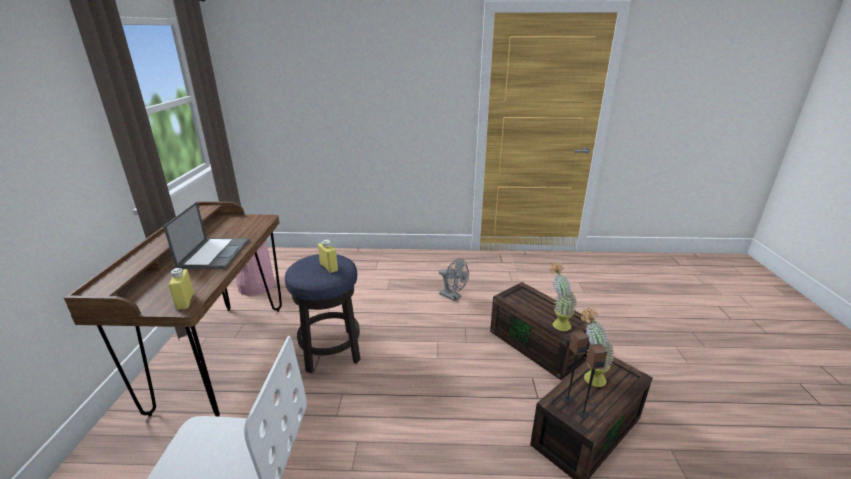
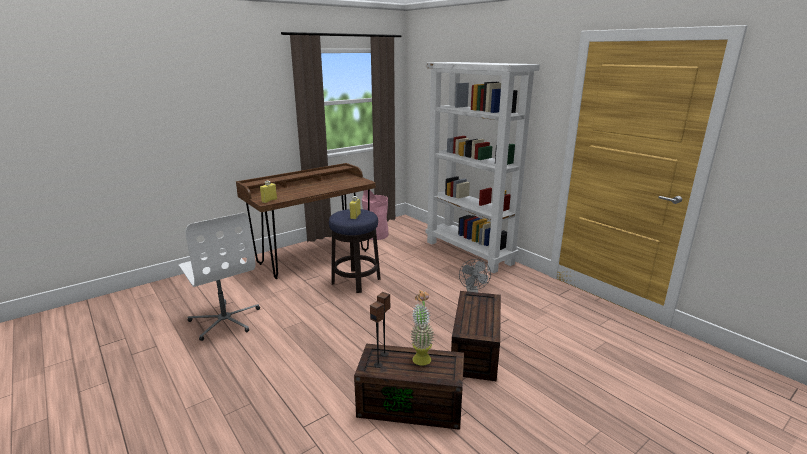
camera: 50 degrees right, 5 degrees down
laptop [163,202,250,269] -> none
potted plant [550,263,577,331] -> none
none -> white bookcase [425,62,540,273]

